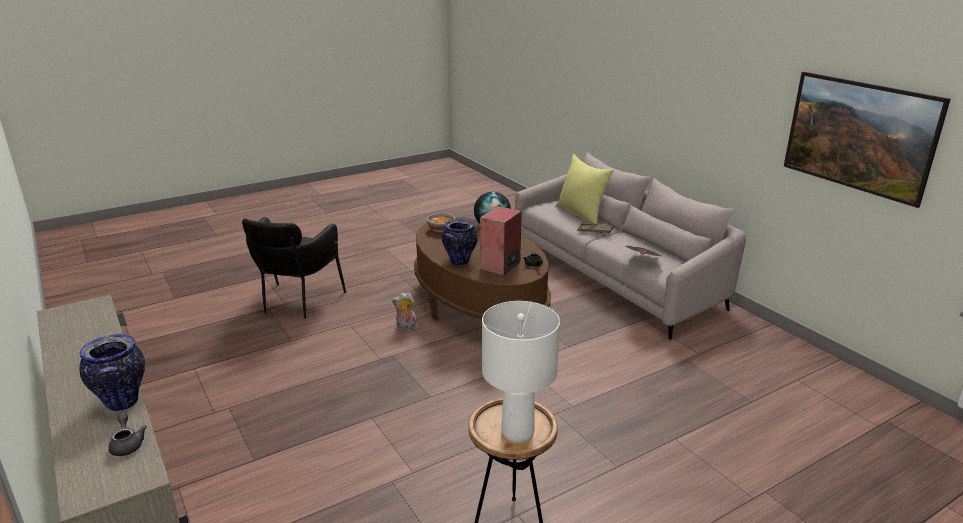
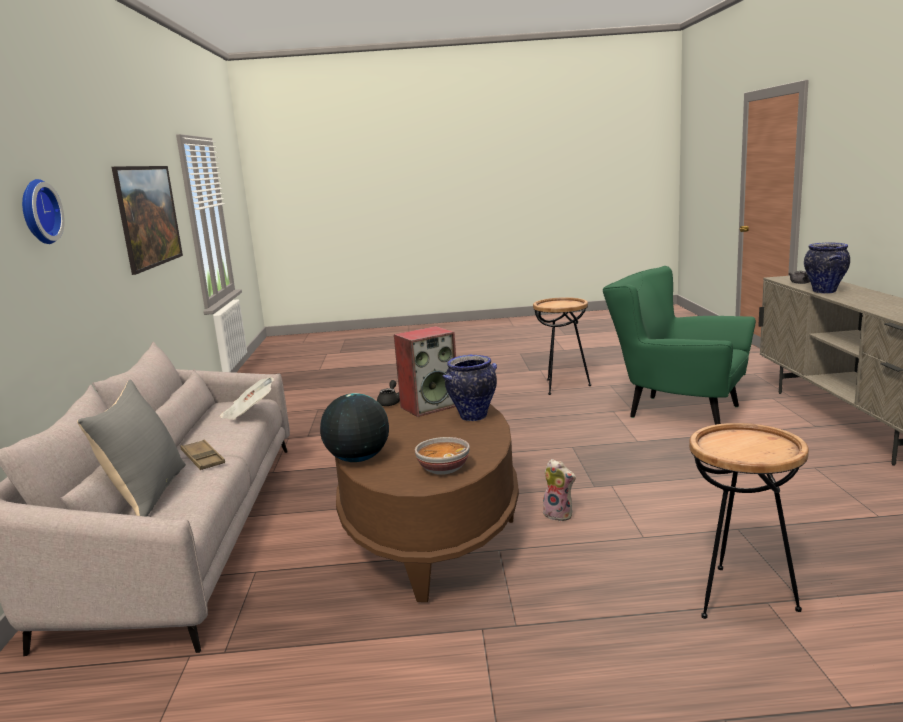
camera: 150 degrees left, 10 degrees down
black armchair [242,217,346,319] -> brown side table [689,423,809,619]
white table lamp [482,301,560,443] -> none
yellow pillow [556,154,614,224] -> grey pillow [77,380,186,517]
none -> wall clock [22,179,65,244]
none -> green armchair [603,266,756,425]

